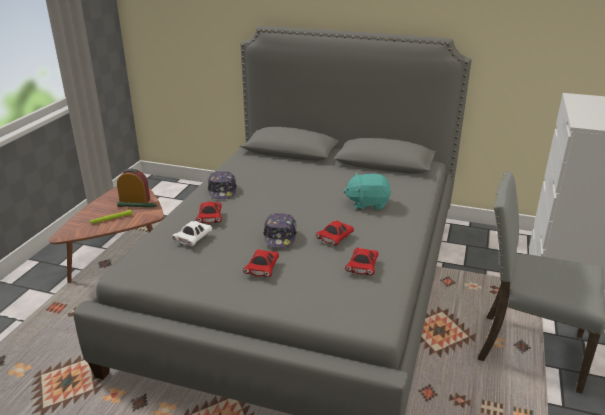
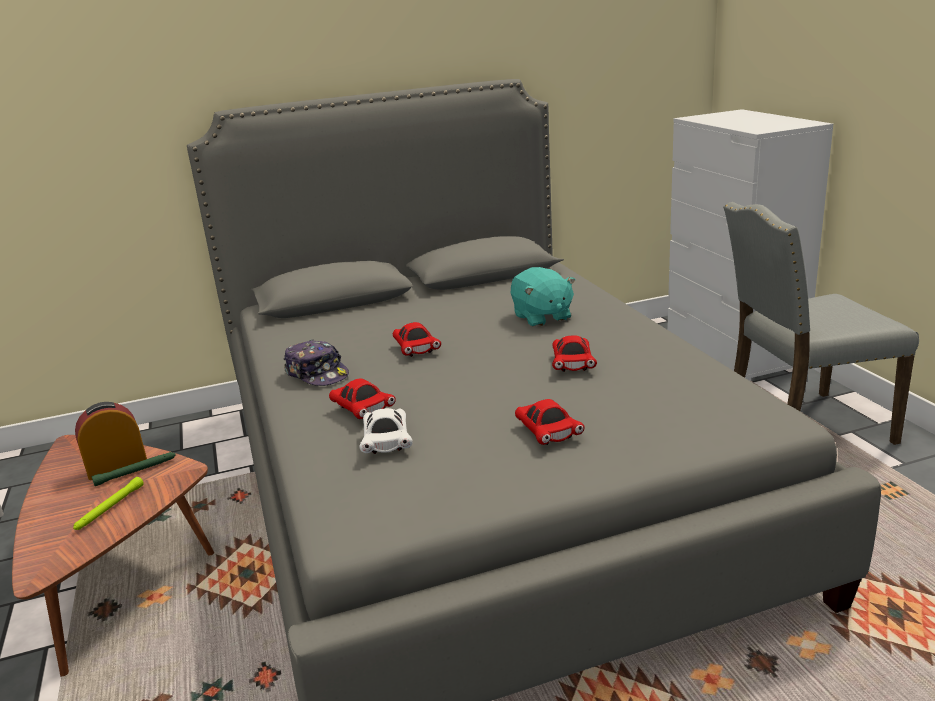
camera: 35 degrees left, 5 degrees down
cap [263,213,297,248] -> none
turquoise plush toy [343,172,391,210] -> turquoise plush toy turned 75 degrees counterclockwise [511,267,575,327]
red toy car [345,247,378,275] -> red toy car moved to [393,322,441,357]

